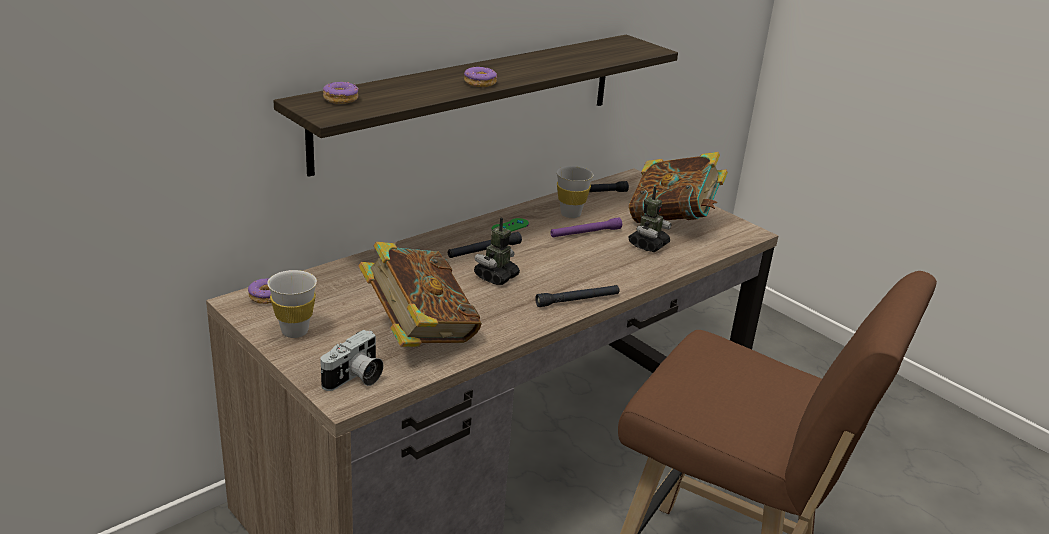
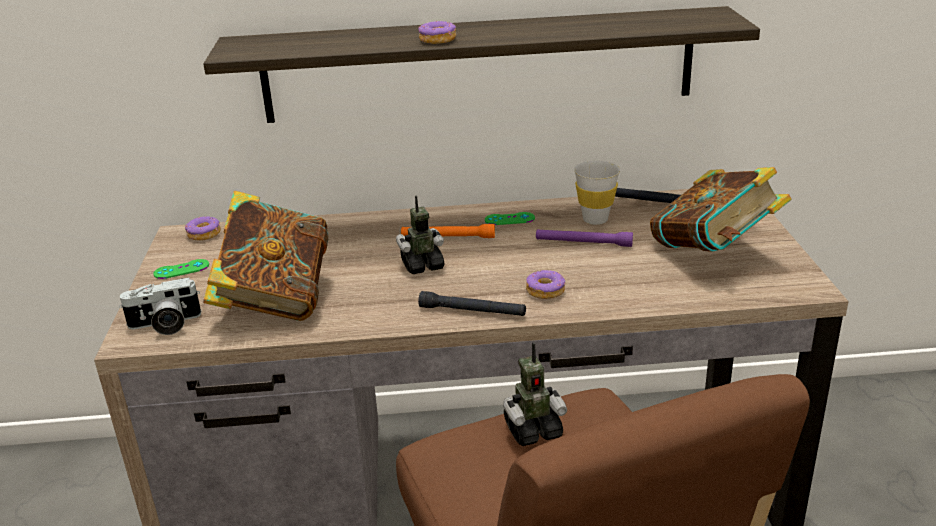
camera: 40 degrees right, 0 degrees up
white cup [267,270,317,338] -> green game controller [153,259,209,279]
donut [323,82,359,104] -> donut moved to [526,270,565,299]
black flashlight [448,232,522,258] -> orange flashlight [401,224,495,238]
toy robot [629,187,672,252] -> toy robot moved to [503,342,567,446]

